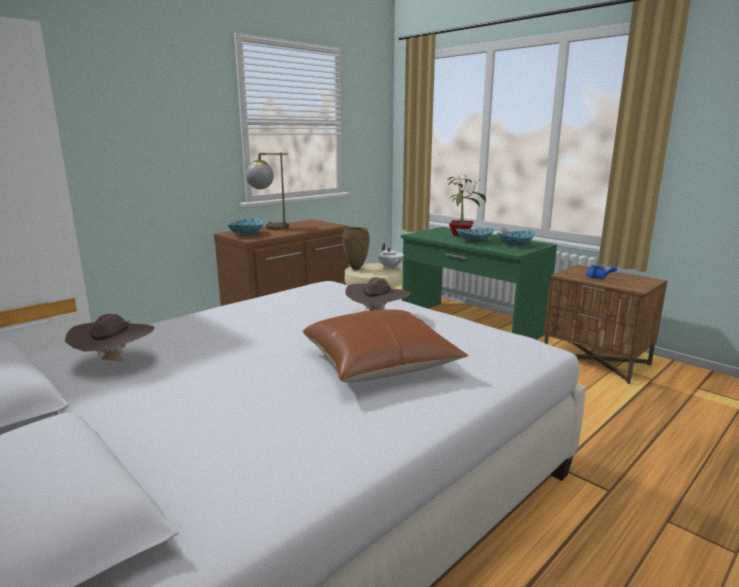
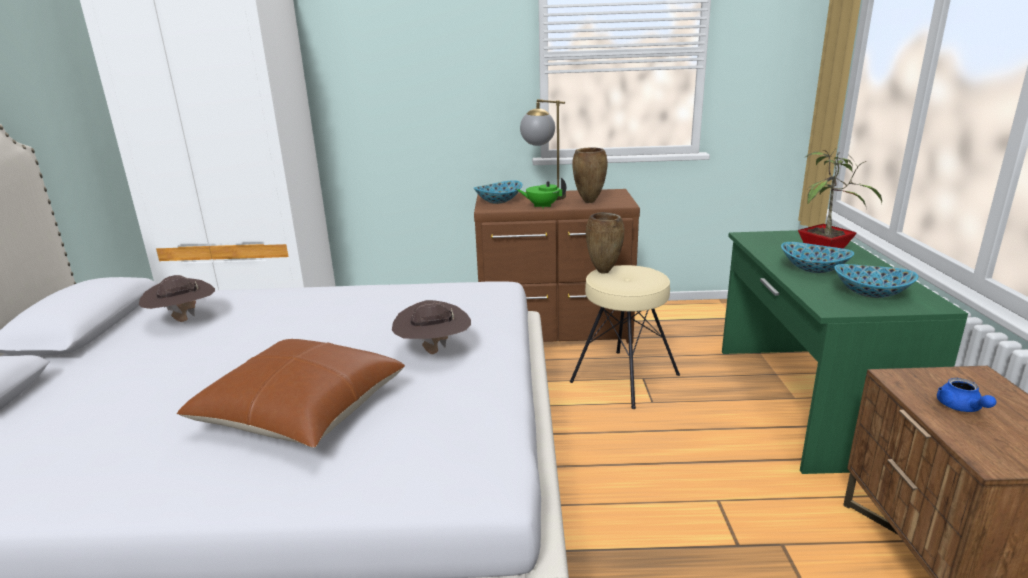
camera: 45 degrees right, 5 degrees up
white teapot [378,243,404,269] -> none
none -> green teapot [517,178,566,208]
none -> brown vase [572,148,607,203]

